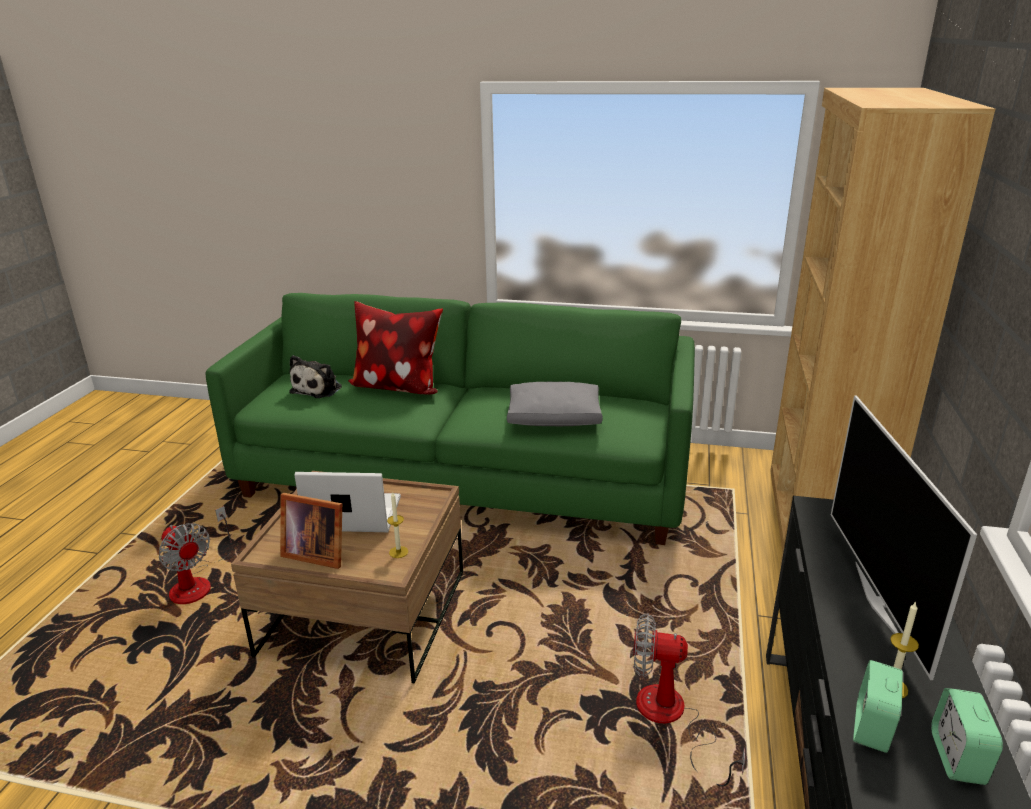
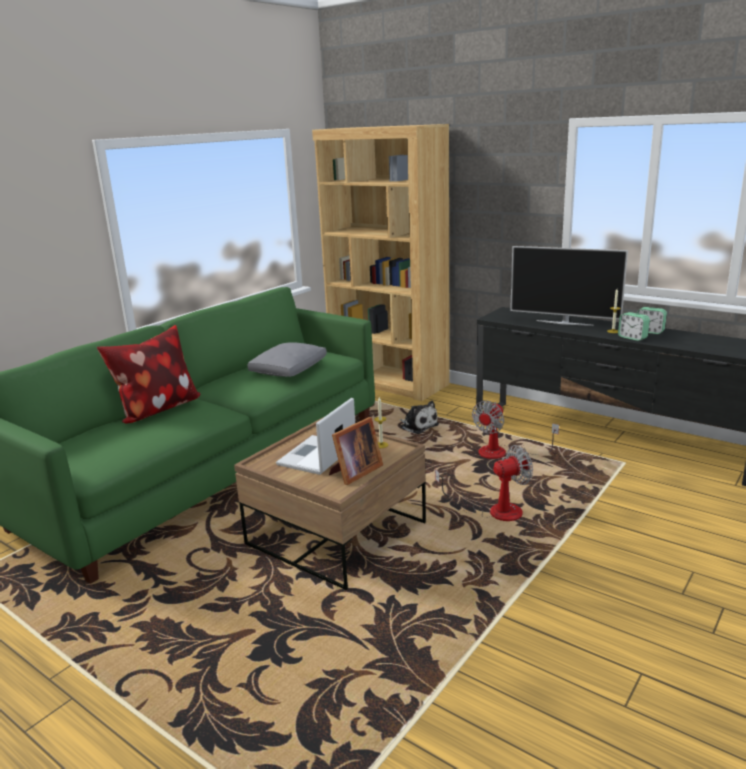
camera: 65 degrees left, 5 degrees down
fan [159,506,232,604] -> fan moved to [435,445,533,521]
plush toy [289,355,342,398] -> plush toy moved to [399,401,439,434]

